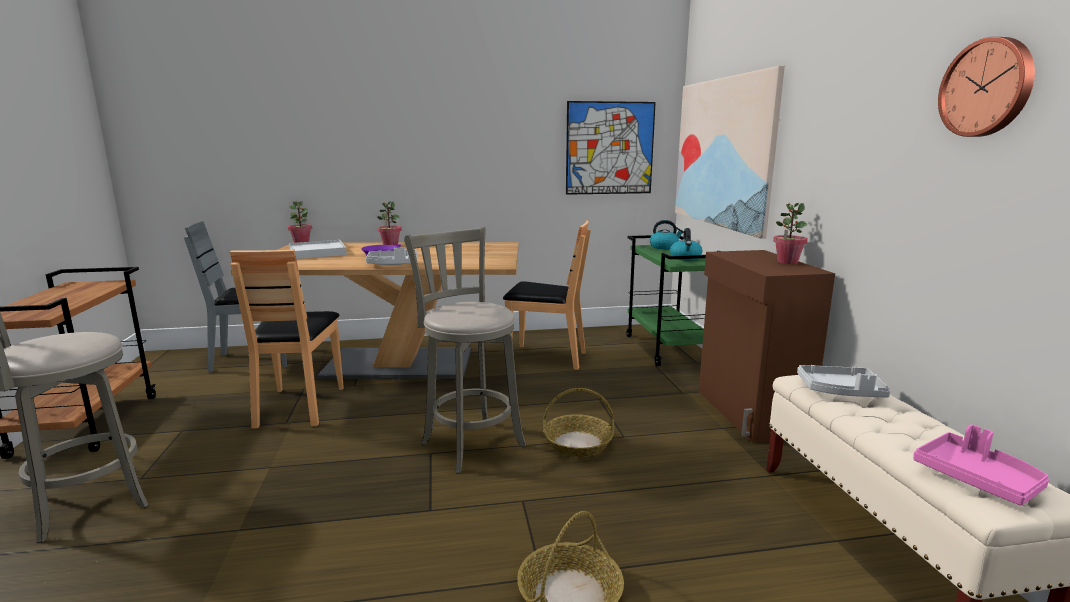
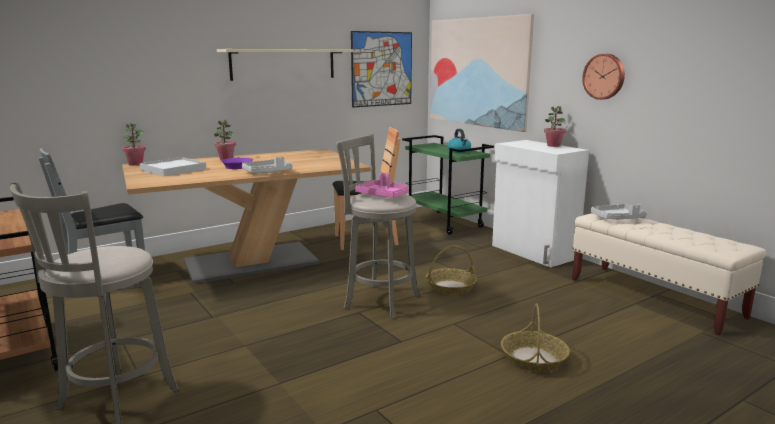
camera: 25 degrees left, 0 degrees up
brown chair [230,250,344,429] -> none
kettle [650,220,684,249] -> none
brown cabinet [699,250,835,442] -> white cabinet [492,140,589,268]
pink tray [913,425,1049,506] -> pink tray moved to [355,173,409,198]
wall clock [938,37,1035,137] -> wall clock moved to [582,54,625,100]
none -> beige shelf [217,49,354,81]

